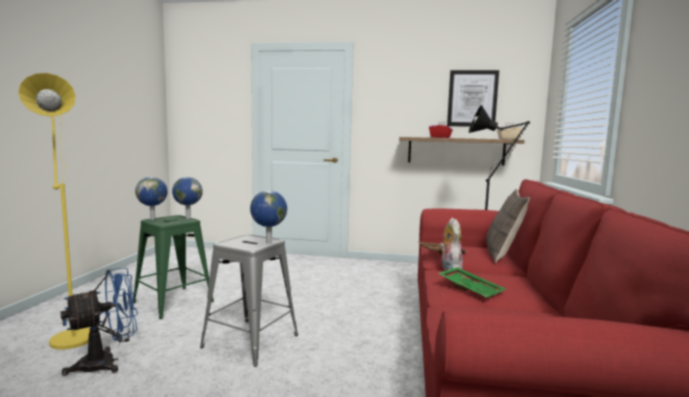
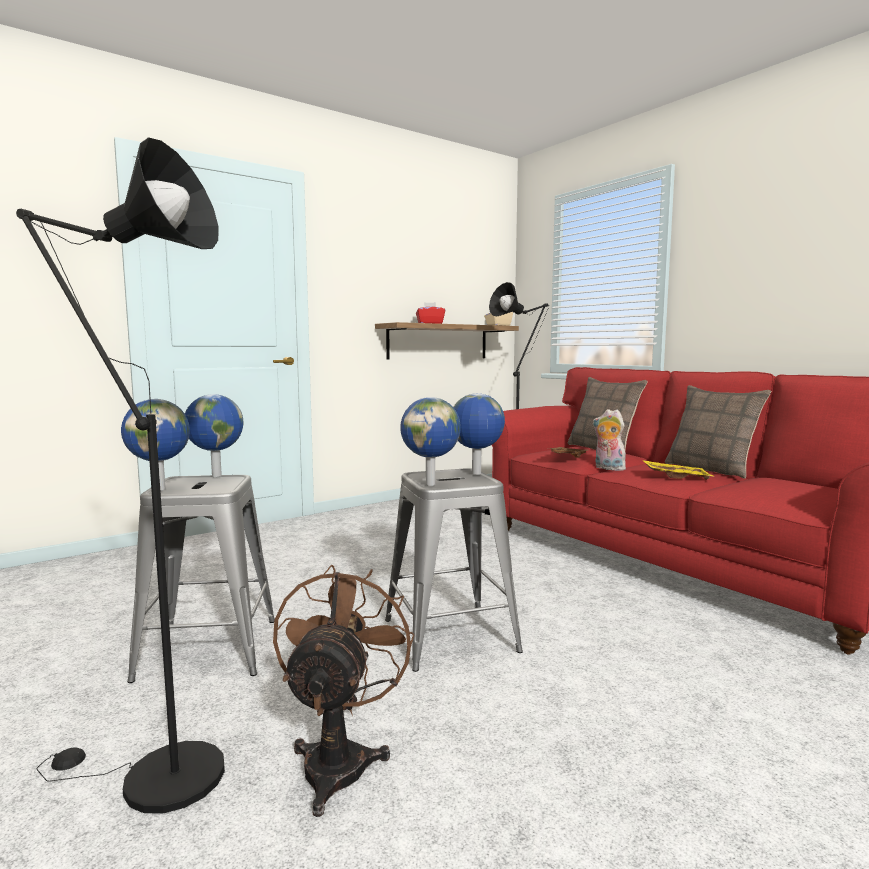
camera: 45 degrees left, 0 degrees up
yellow floor lamp [18,73,90,350] -> black floor lamp [16,137,225,813]
blue fan [60,268,138,376] -> brown fan [273,565,415,817]
green stool [133,215,214,319] -> grey stool [127,475,275,683]
green tray [438,267,506,299] -> yellow tray [642,460,715,480]
picture [447,70,499,127] -> none
none -> globe [400,397,461,486]
none -> pillow [665,385,771,479]

